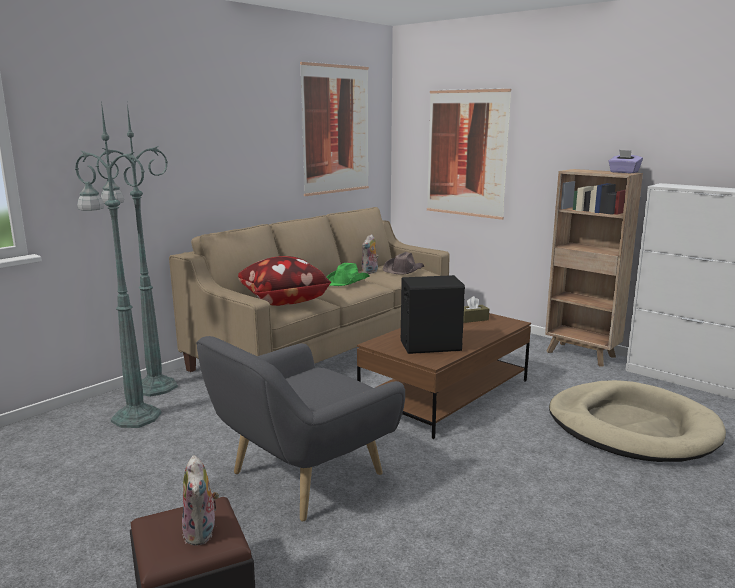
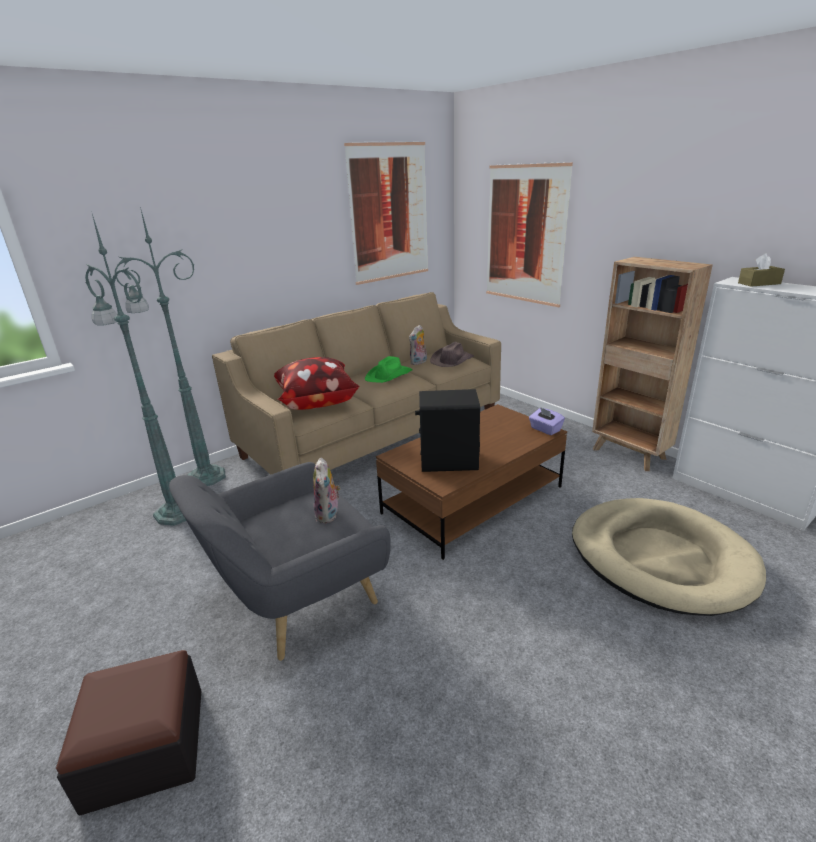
camera: 10 degrees right, 10 degrees up
plush toy [182,455,219,546] -> plush toy moved to [313,458,341,523]
brown tissue box [463,296,489,323] -> brown tissue box moved to [738,253,785,287]
purple tissue box [608,150,643,173] -> purple tissue box moved to [529,407,565,435]

